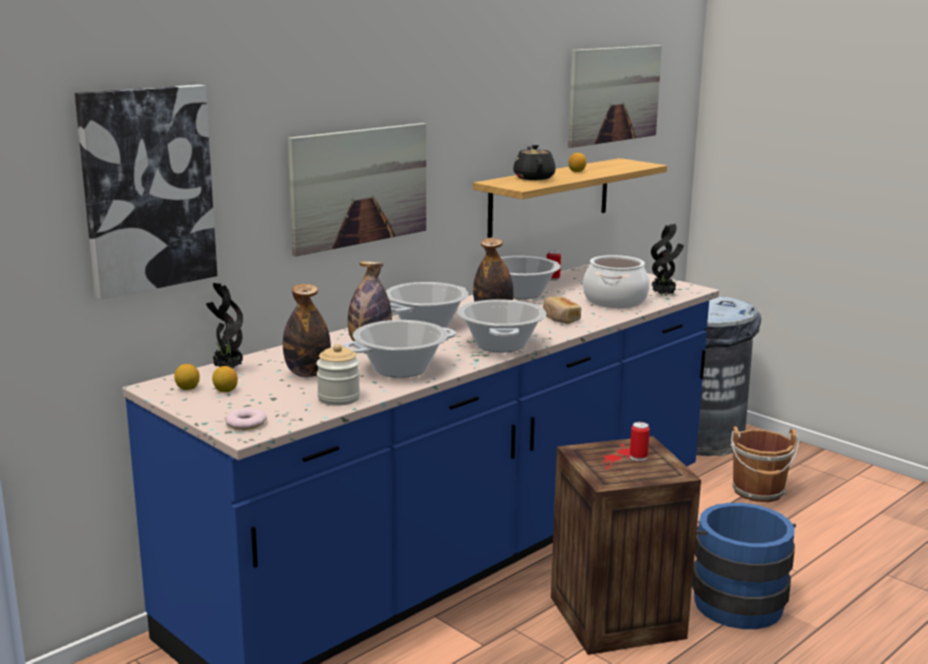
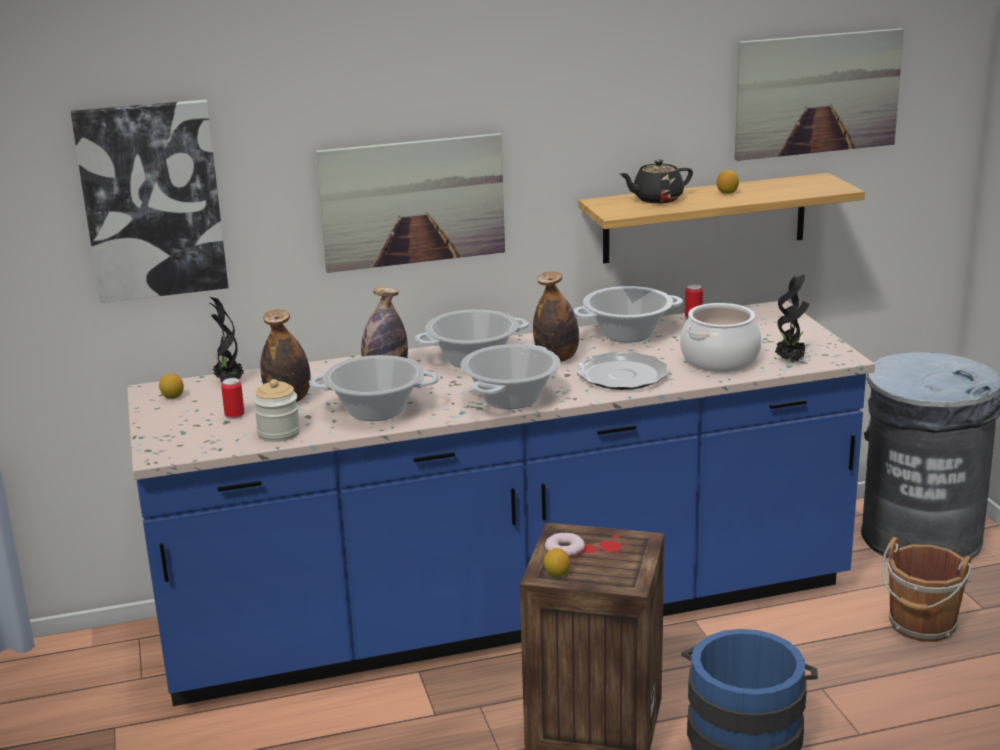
camera: 30 degrees right, 5 degrees up
lemon [212,366,238,392] -> lemon moved to [544,548,570,577]
donut [225,408,267,430] -> donut moved to [545,533,585,557]
black teapot [513,145,556,180] -> black teapot turned 135 degrees counterclockwise [620,159,693,203]
bread [543,297,581,324] -> plate [577,352,668,390]
can [630,422,650,461] -> can moved to [221,378,245,420]

